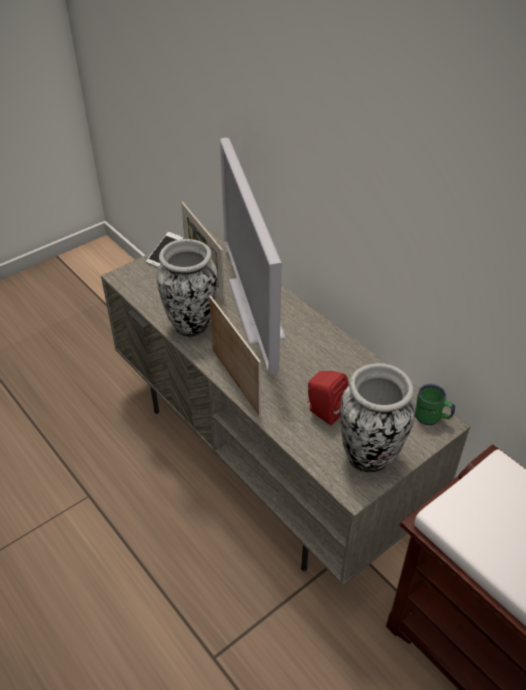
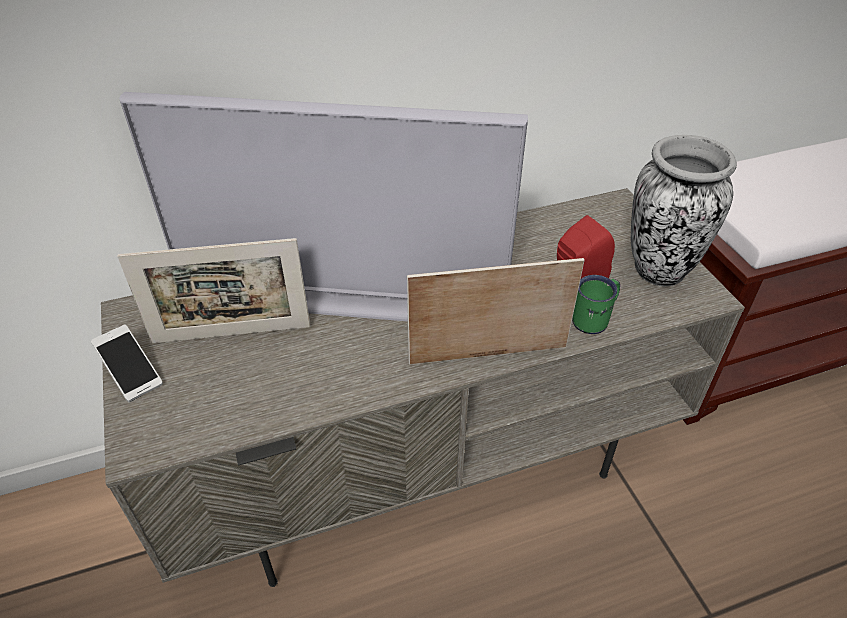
camera: 70 degrees left, 0 degrees up
vase [157,239,218,337] -> none
green mug [415,384,455,425] -> green mug moved to [573,275,620,334]

